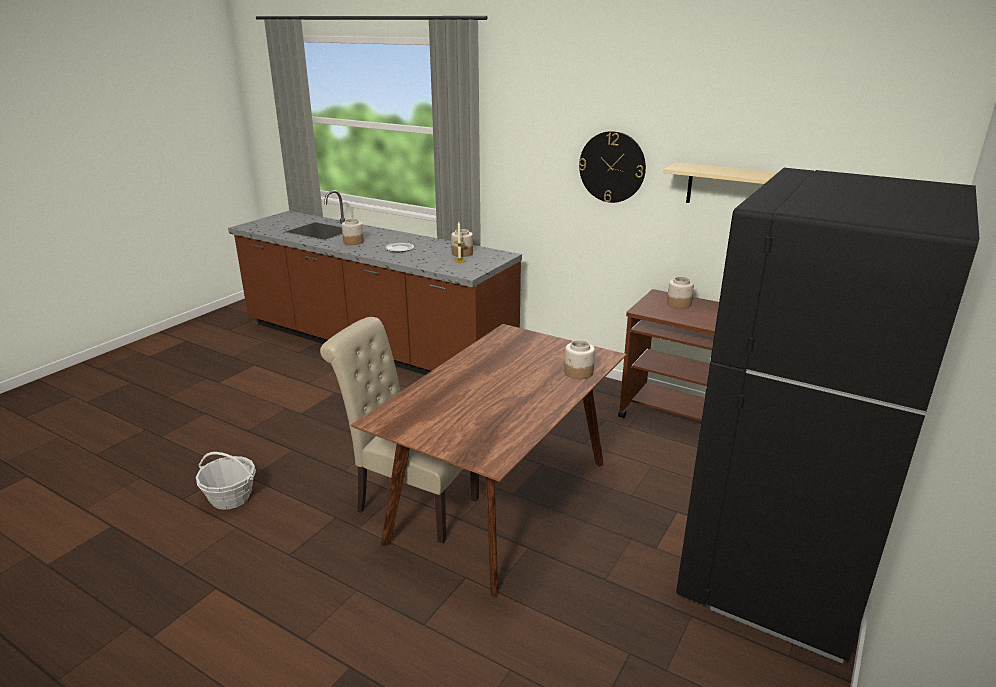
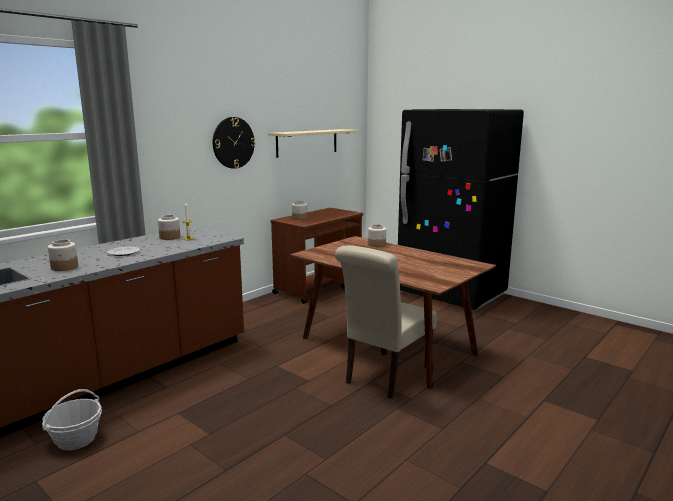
camera: 80 degrees left, 10 degrees down
basket [196,452,256,510] -> basket moved to [42,389,102,450]

